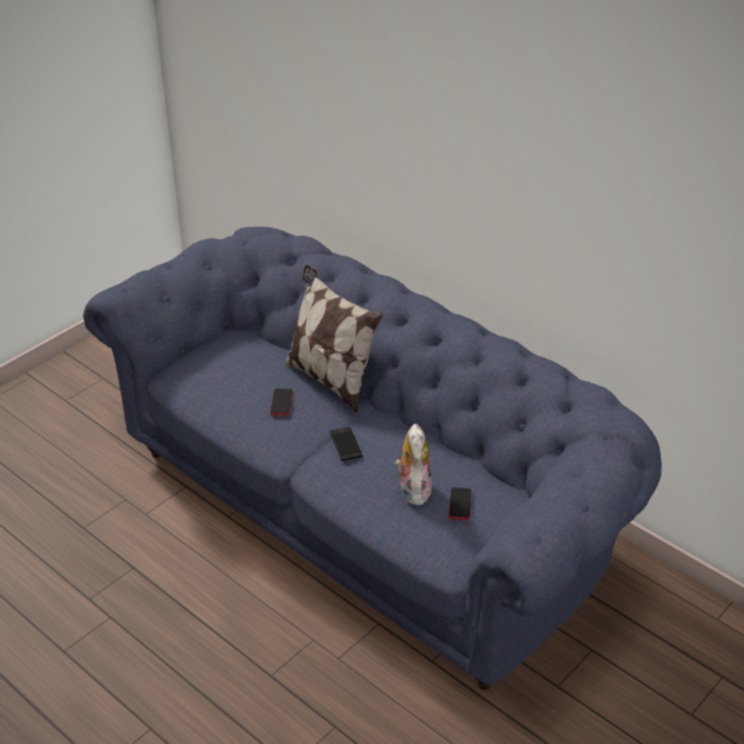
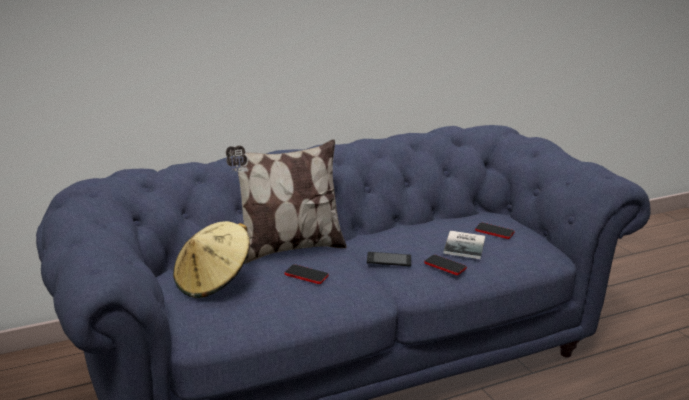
camera: 70 degrees left, 15 degrees down
plush toy [395,424,432,505] -> book [443,231,485,259]
none -> beige hat [173,221,250,298]
none -> phone [424,255,467,275]

